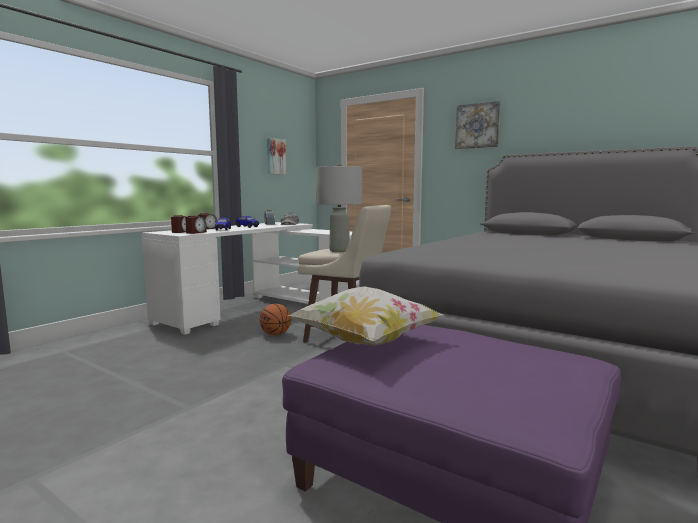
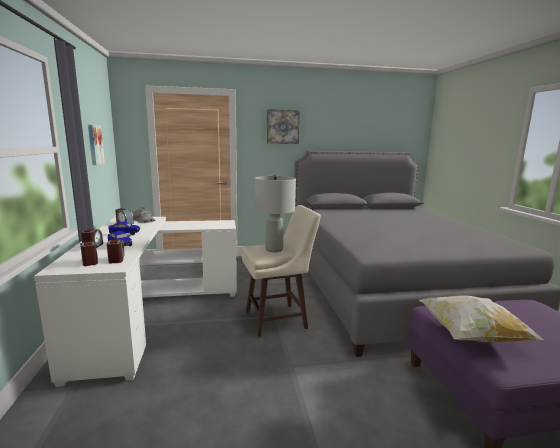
camera: 45 degrees left, 5 degrees up
basketball [260,304,291,335] -> none

